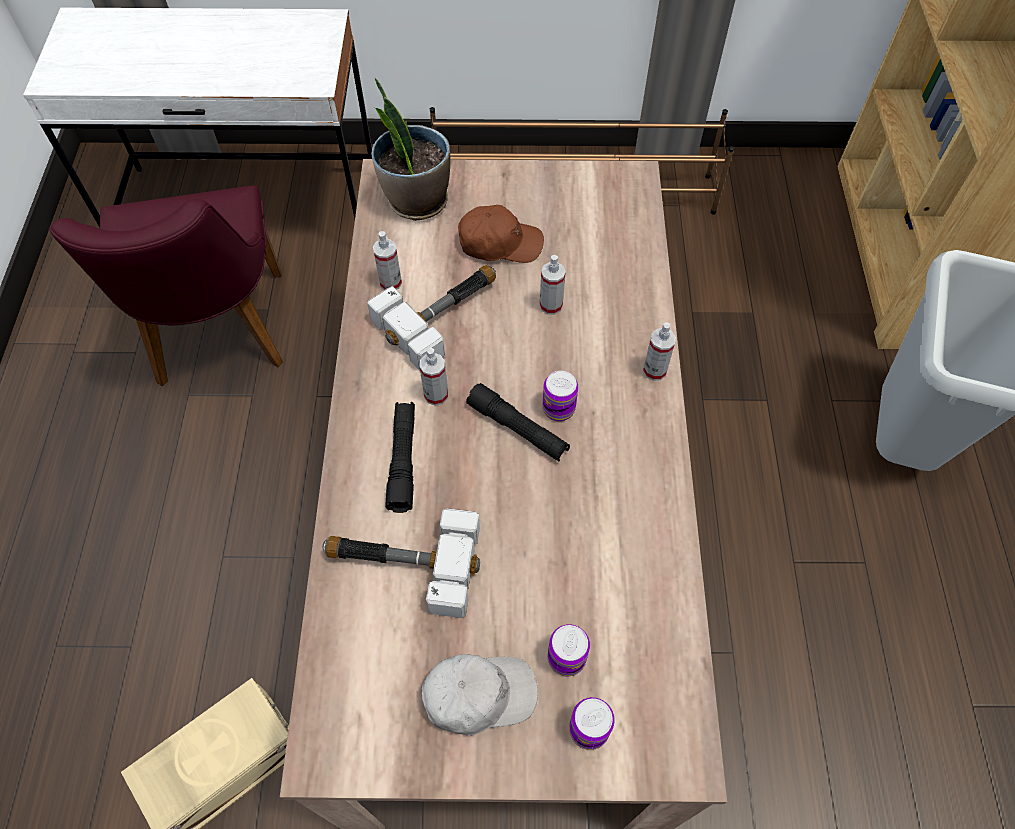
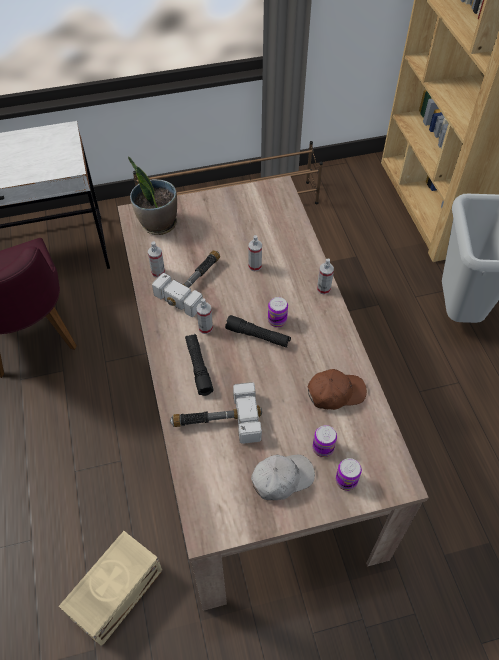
camera: 15 degrees left, 5 degrees down
brown cap [458,205,544,263] -> brown cap moved to [307,369,367,410]

